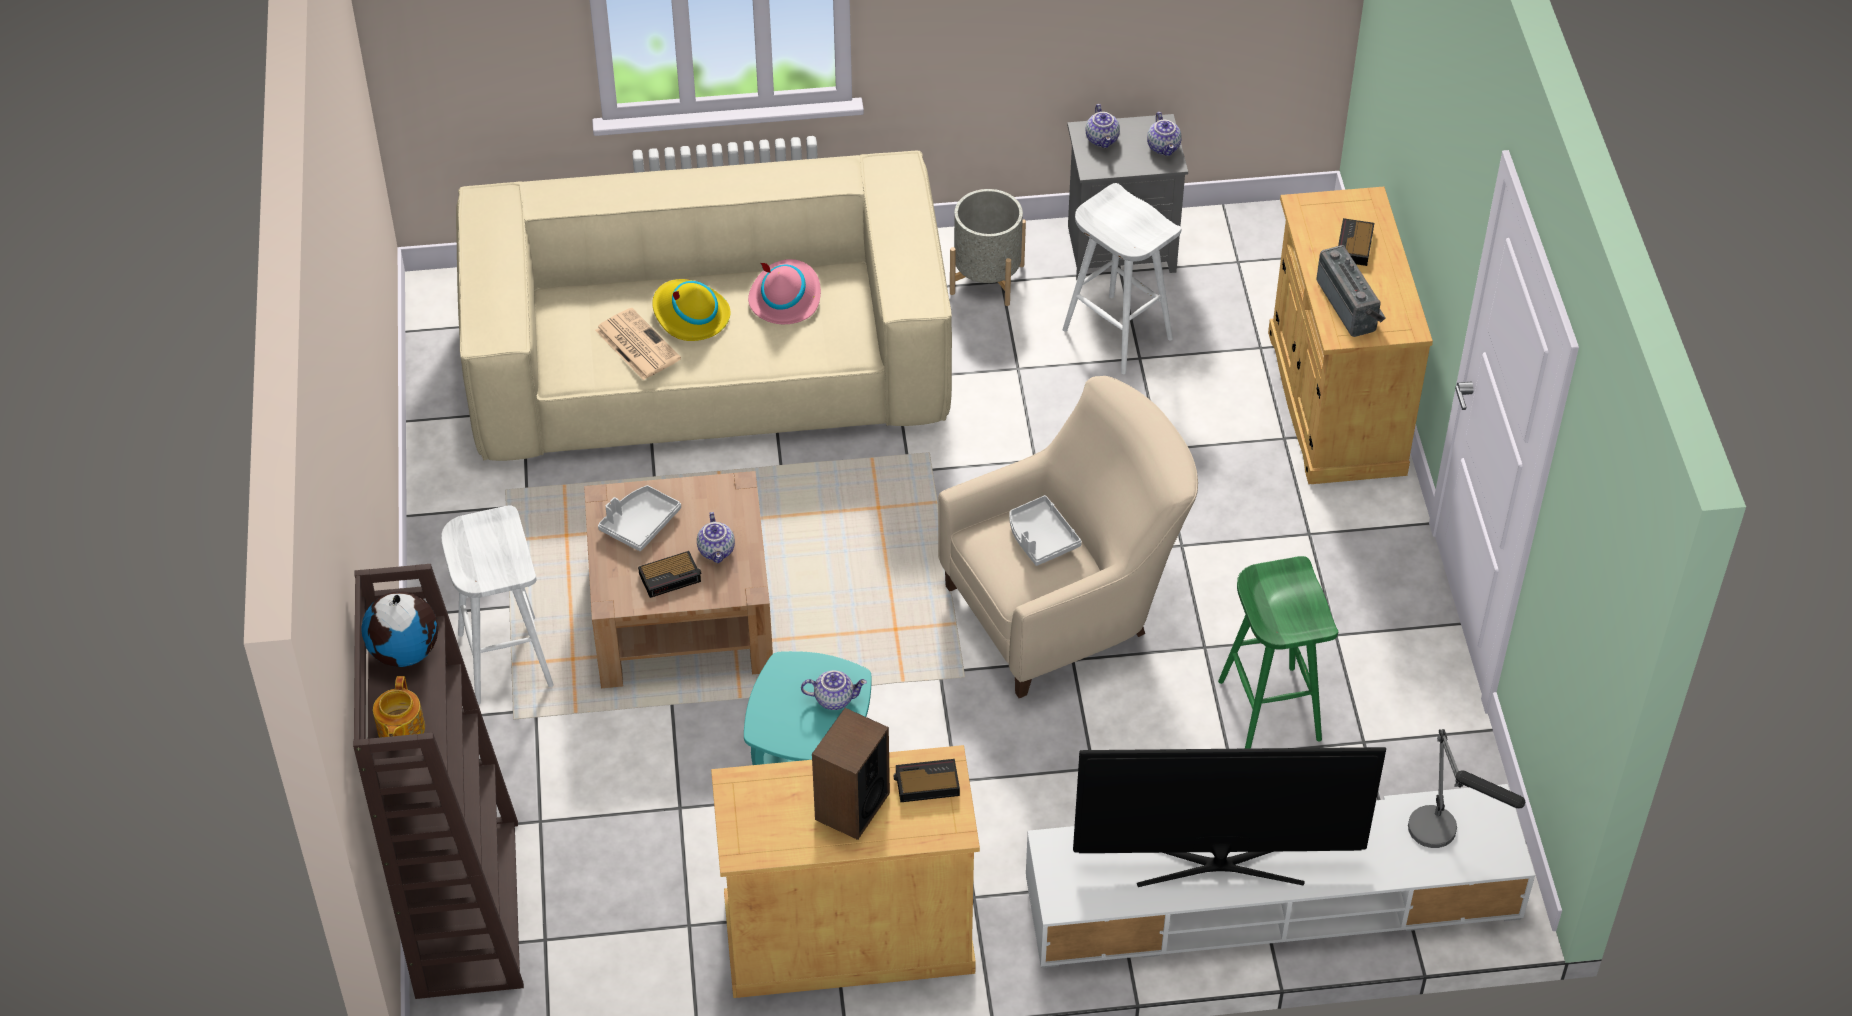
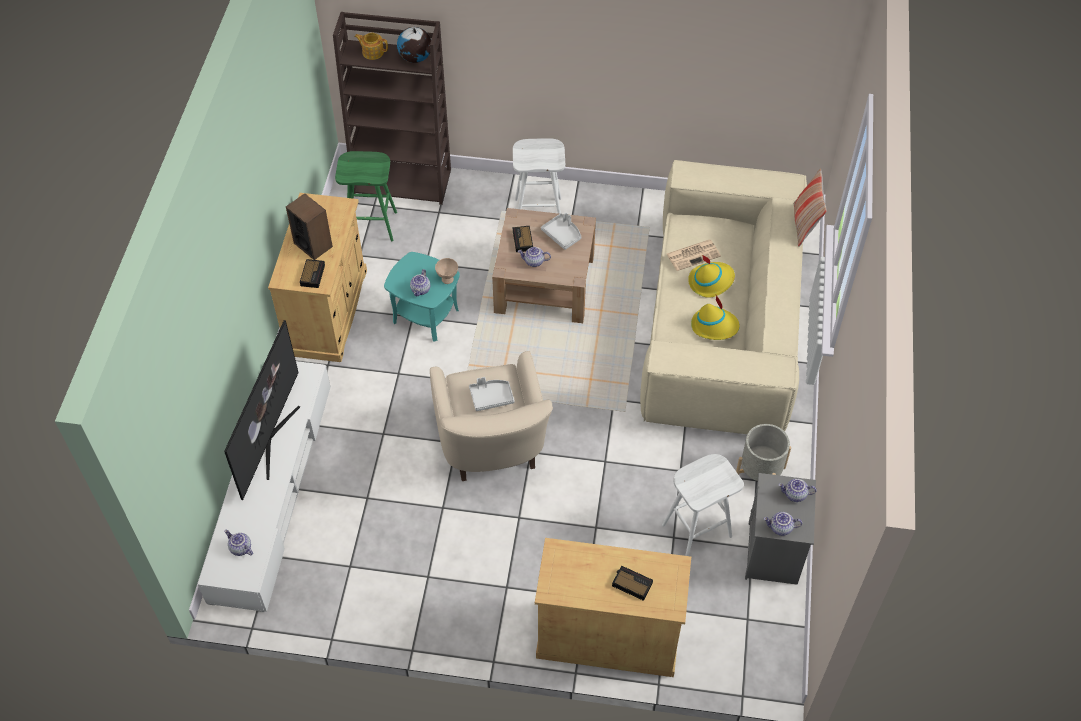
camera: 105 degrees right, 5 degrees up
pink hat [748,259,821,324] -> yellow hat [691,295,740,340]
green stool [1218,556,1338,749] -> green stool moved to [335,151,397,241]
radio [1317,245,1386,337] -> none
table lamp [1408,729,1525,848] -> teapot [224,529,253,556]
none -> beige bowl [435,258,458,284]
none -> pillow [794,168,827,247]

